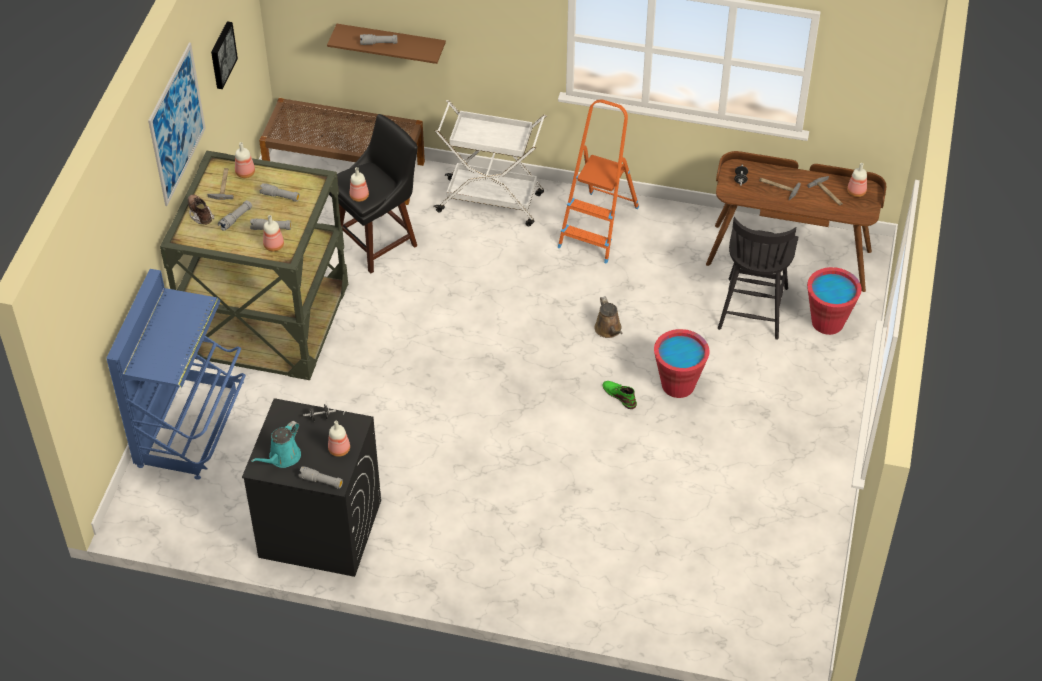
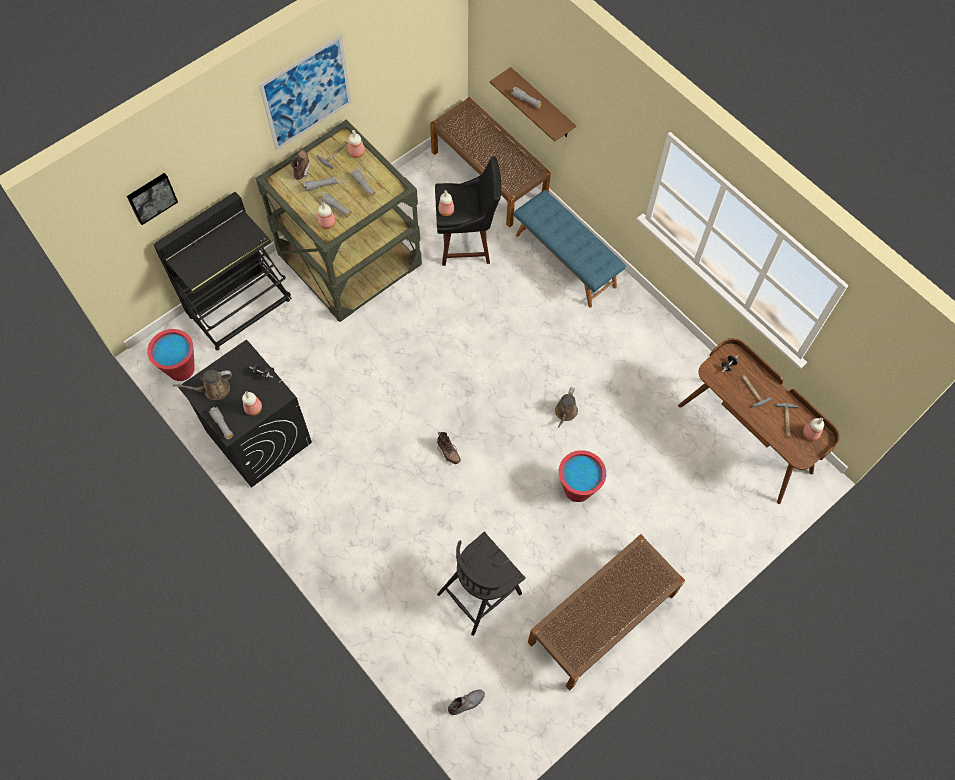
camera: 35 degrees right, 15 degrees up
blue shoe rack [106,269,246,480] -> black shoe rack [153,192,291,350]
picture [211,21,238,89] -> picture moved to [127,173,178,225]
turquoise watering can [251,421,301,468] -> brown watering can [173,370,232,400]
white cart [433,100,547,226] -> blue bench [514,190,626,307]
orange step ladder [558,100,639,263] -> none
green boot [602,381,637,409] -> none
black chair [718,216,798,340] -> black chair moved to [437,531,526,636]
red bucket [807,267,862,335] -> red bucket moved to [147,329,195,381]
none -> brown boot [437,432,461,464]
none -> grey boot [448,689,485,715]
none -> brown bench [528,534,686,691]

